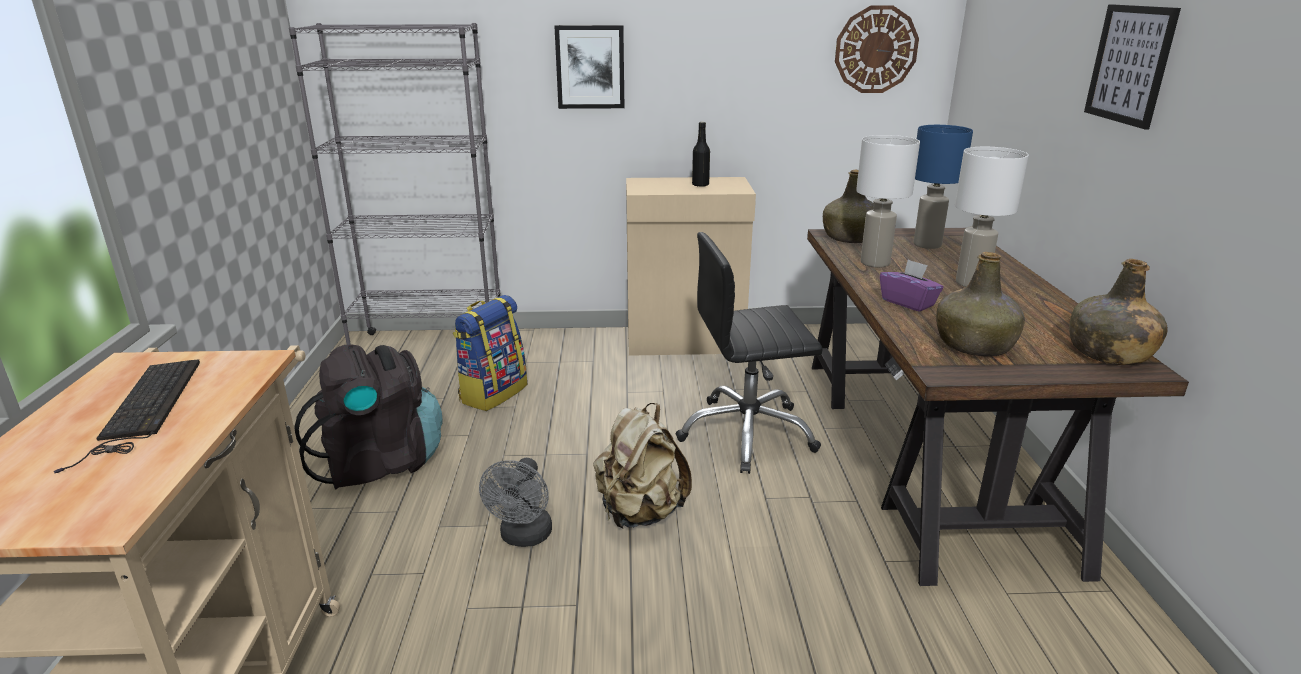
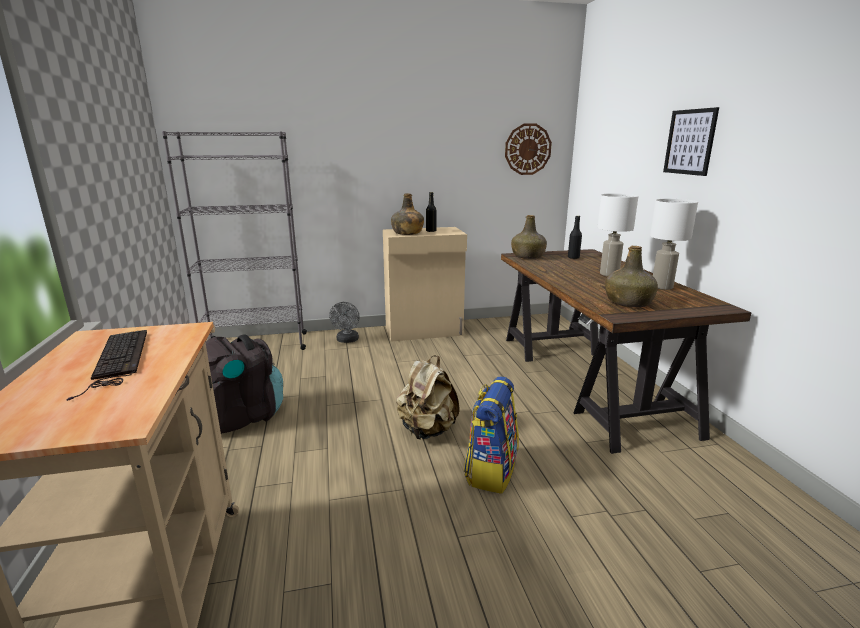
camera: 10 degrees left, 5 degrees down
backpack [453,295,528,411] -> backpack moved to [464,376,519,494]
grey fan [479,458,552,547] -> grey fan moved to [329,302,360,343]
picture [554,25,624,109] -> none
black office chair [676,232,823,474] -> none
white table lamp [856,135,920,267] -> white table lamp moved to [650,199,698,290]
purple tissue box [880,259,943,312] -> none
blue table lamp [913,125,973,249] -> black bottle [568,216,582,259]
green bottle [1069,259,1168,365] -> green bottle moved to [391,193,424,235]

